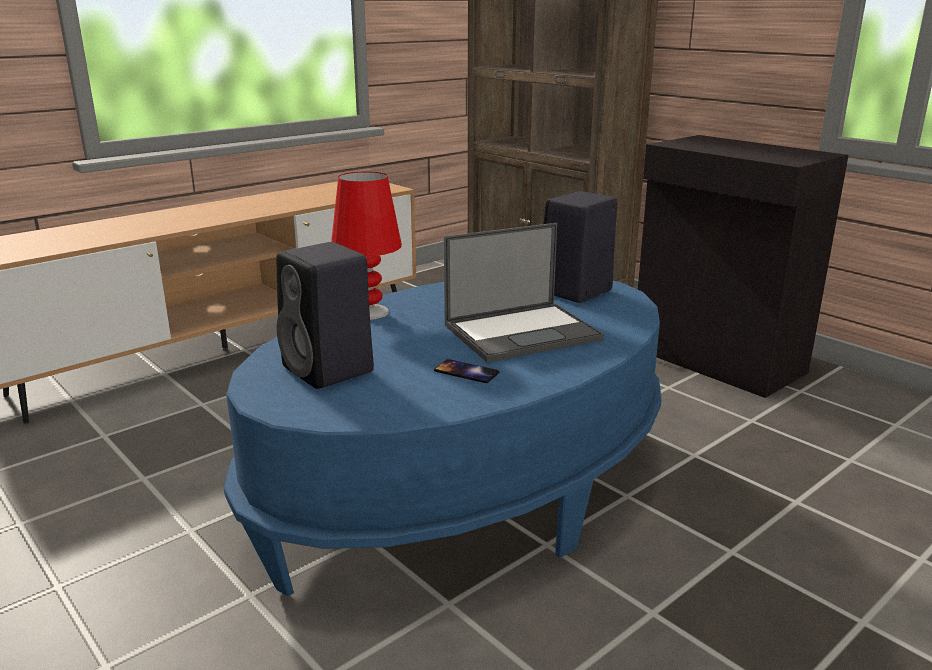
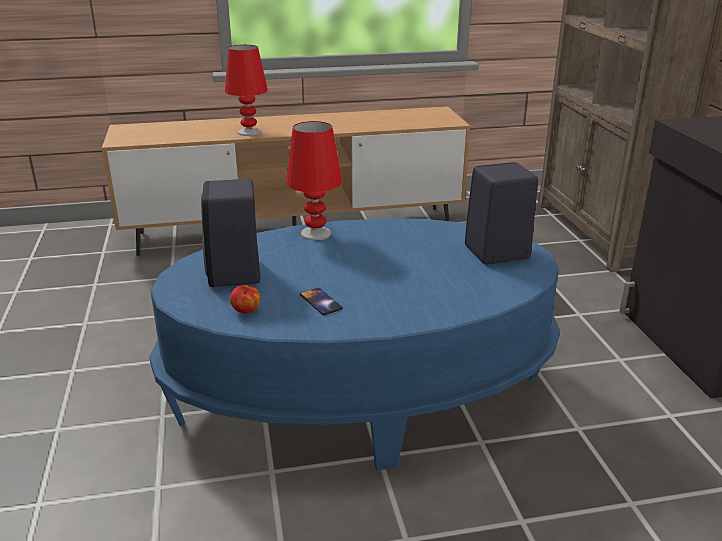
camera: 30 degrees right, 5 degrees up
laptop [444,223,604,363] -> none
none -> red table lamp [225,45,268,136]
none -> apple [230,285,260,314]

